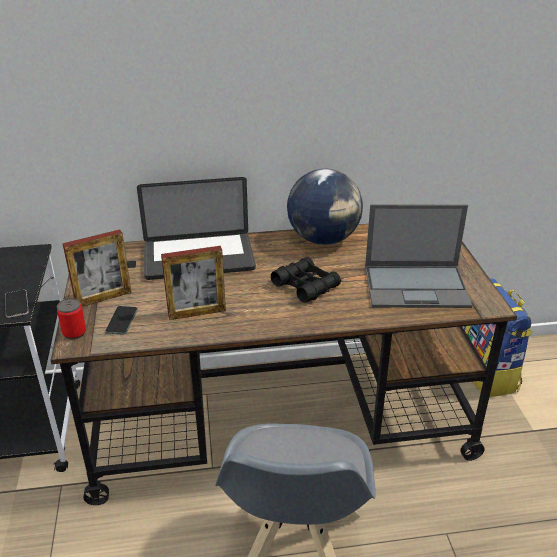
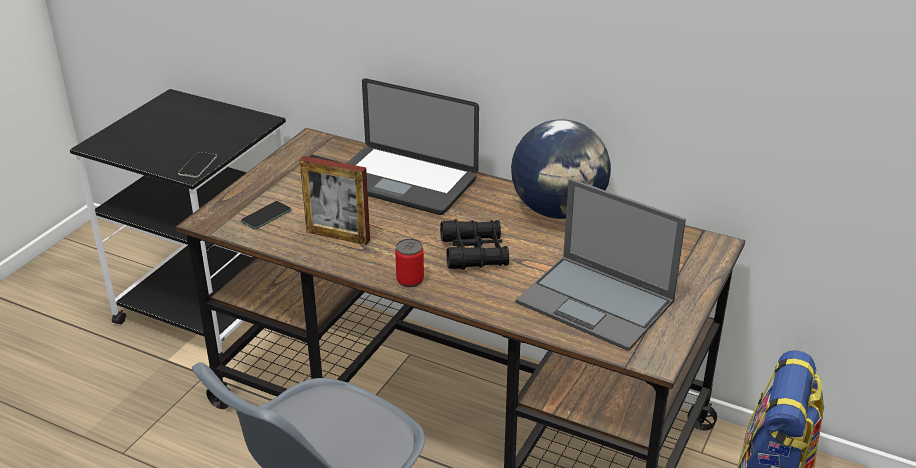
camera: 35 degrees right, 0 degrees up
can [57,298,86,339] -> can moved to [395,239,424,287]
picture frame [62,229,132,307] -> none

